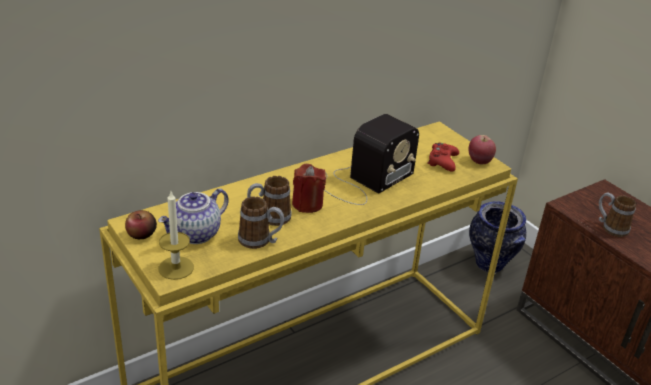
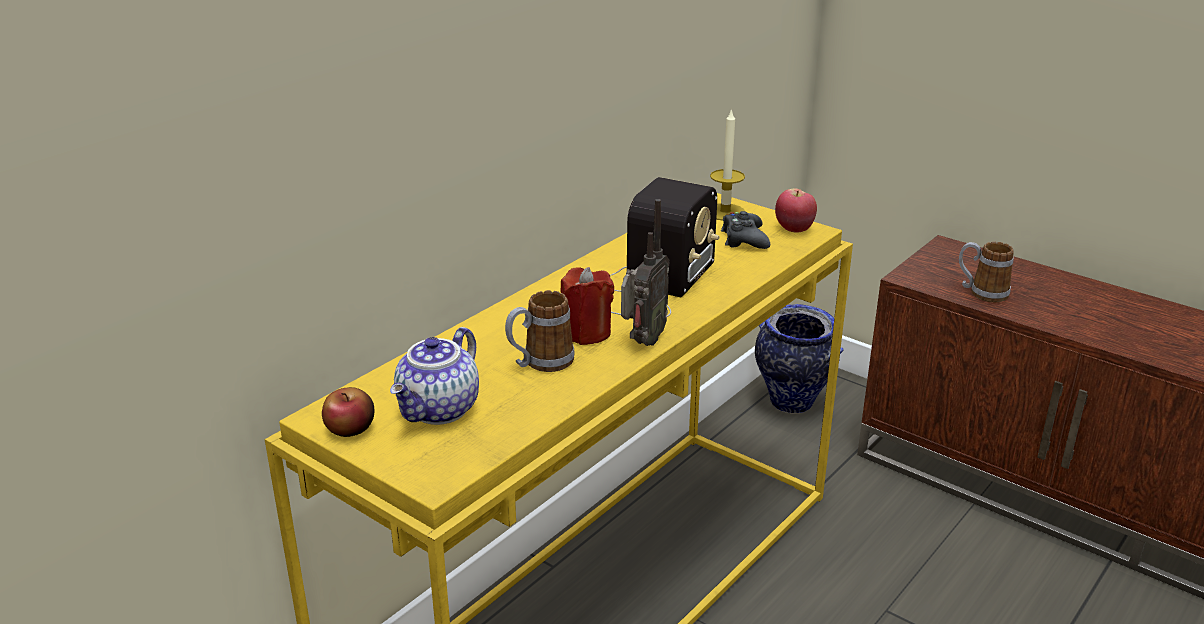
camera: 15 degrees left, 5 degrees down
candle [159,191,194,280] -> candle moved to [710,108,745,220]
mug [238,196,284,249] -> none
red game controller [427,143,459,172] -> black game controller [721,211,770,249]
none -> radio [621,199,669,346]

